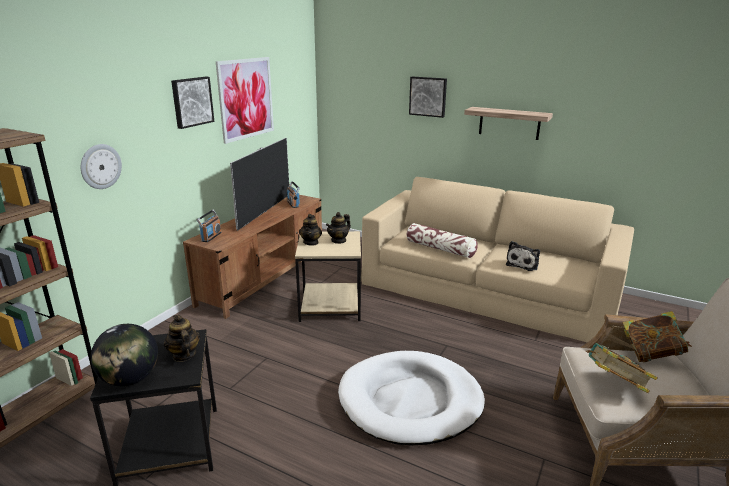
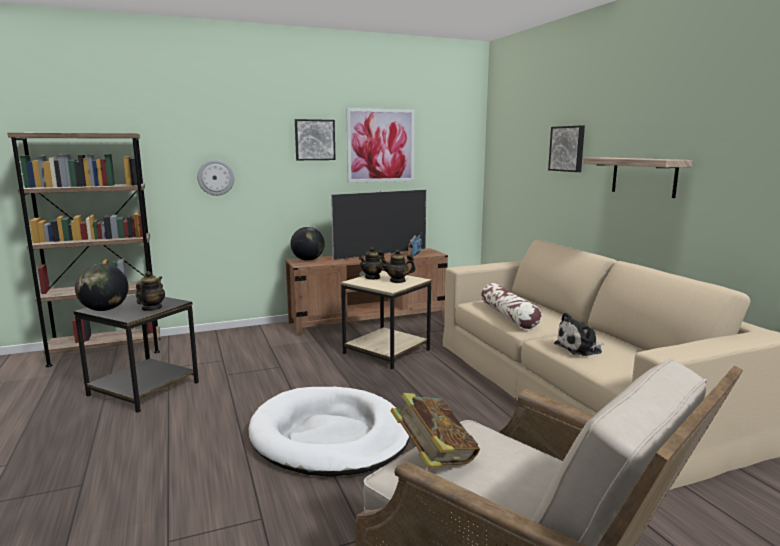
camera: 40 degrees right, 10 degrees down
radio [197,210,222,242] -> globe [291,227,325,261]
book [622,311,692,362] -> none

